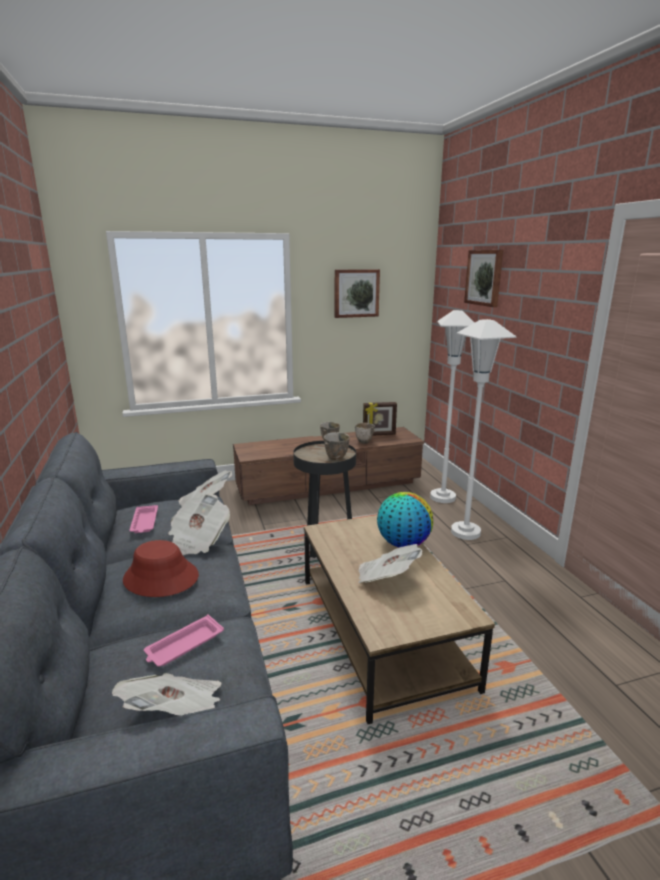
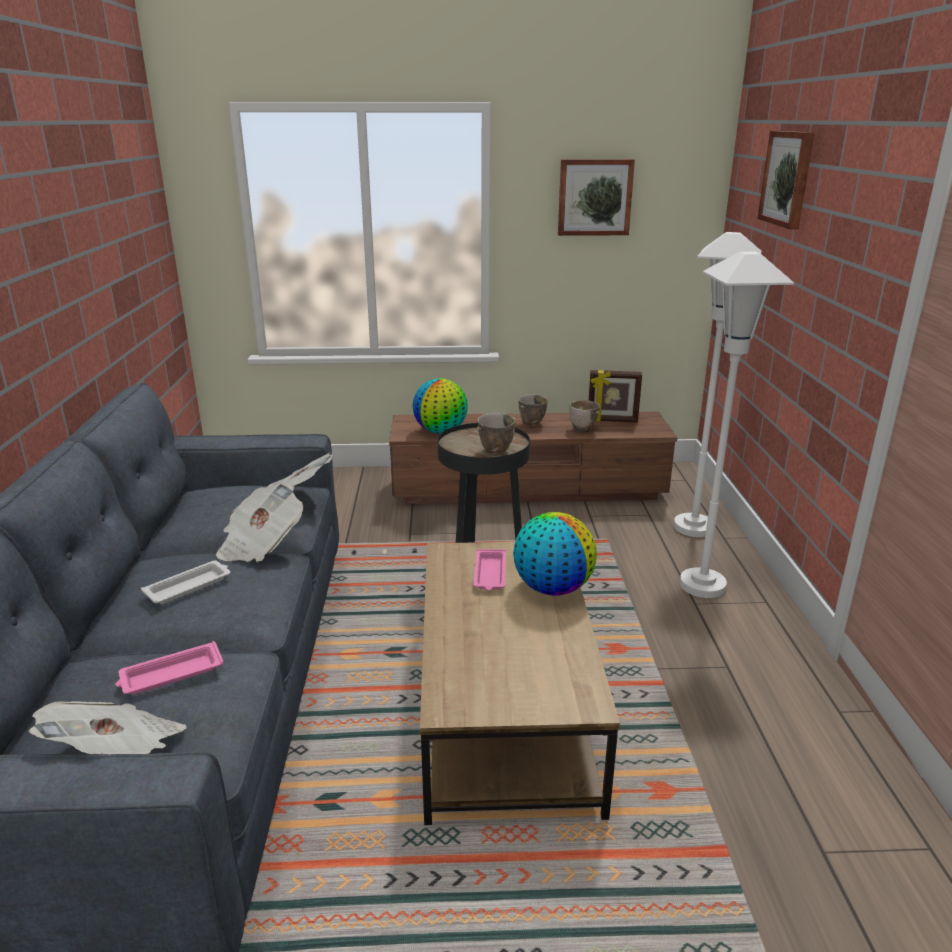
camera: 15 degrees right, 5 degrees up
red hat [123,540,199,597] -> white tray [141,560,231,604]
pink tray [129,505,158,533] -> pink tray moved to [473,549,506,590]
newspaper [358,544,423,583] -> none
none -> globe [412,378,468,434]

